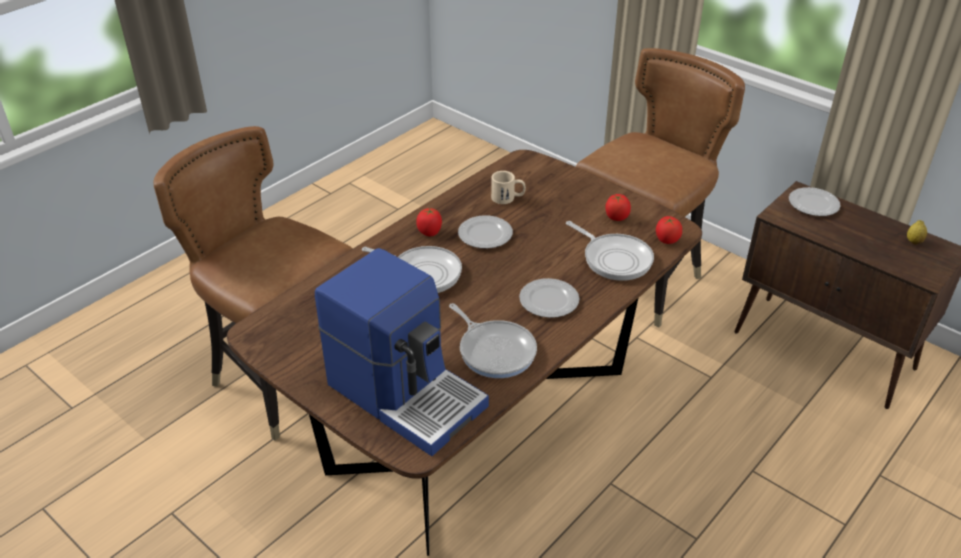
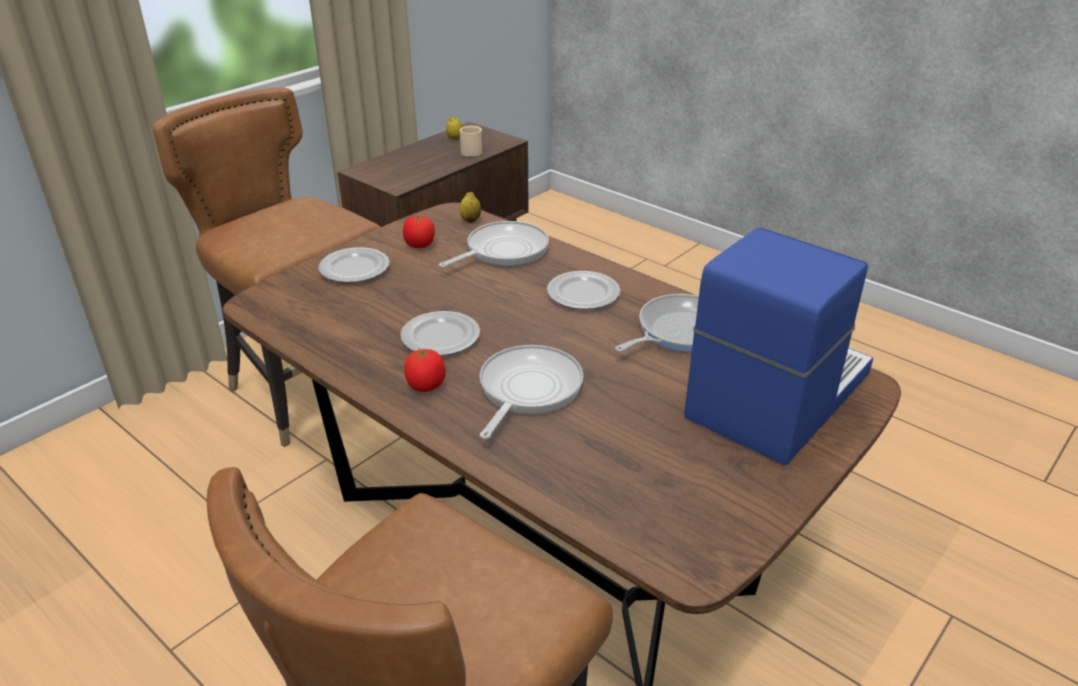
camera: 90 degrees left, 5 degrees down
beige mug [491,171,526,204] -> beige mug moved to [460,126,483,157]
tomato [656,216,682,244] -> lemon [460,192,481,223]
plate [789,187,840,216] -> plate moved to [318,247,390,283]

